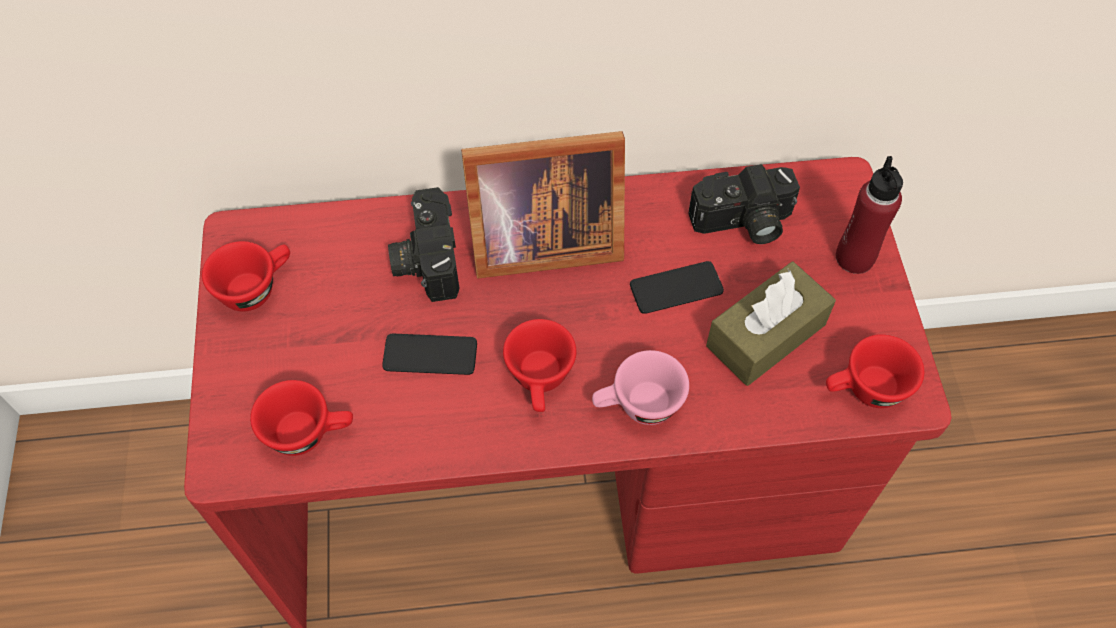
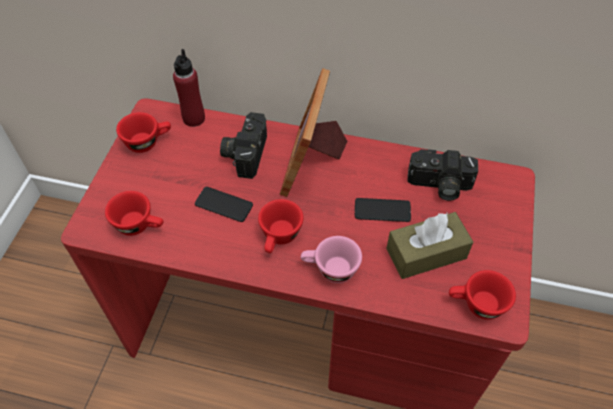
camera: 20 degrees right, 5 degrees down
picture frame [461,131,625,278] -> picture frame turned 90 degrees clockwise [280,68,347,197]
red bottle [836,156,903,274] -> red bottle moved to [173,49,205,127]

